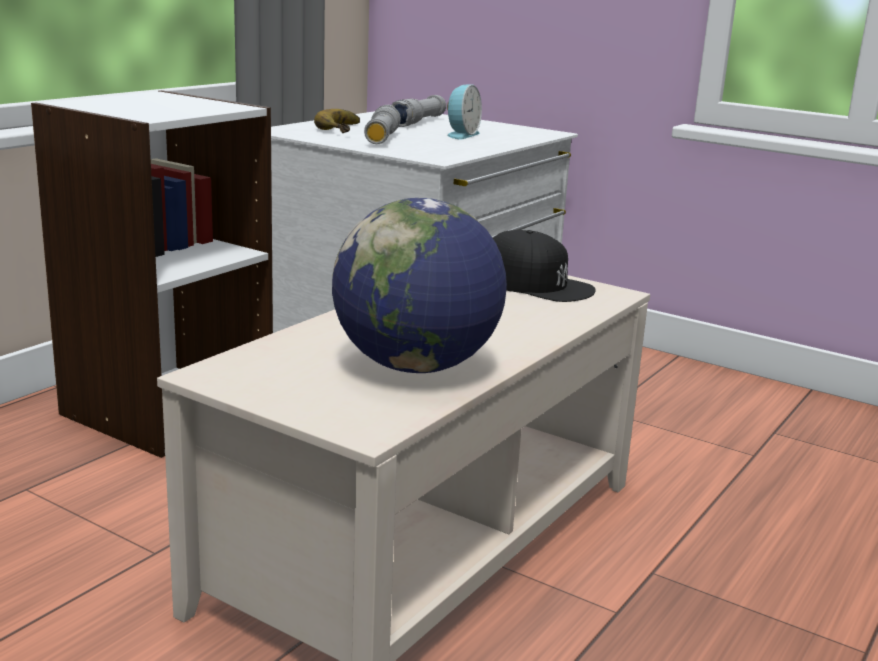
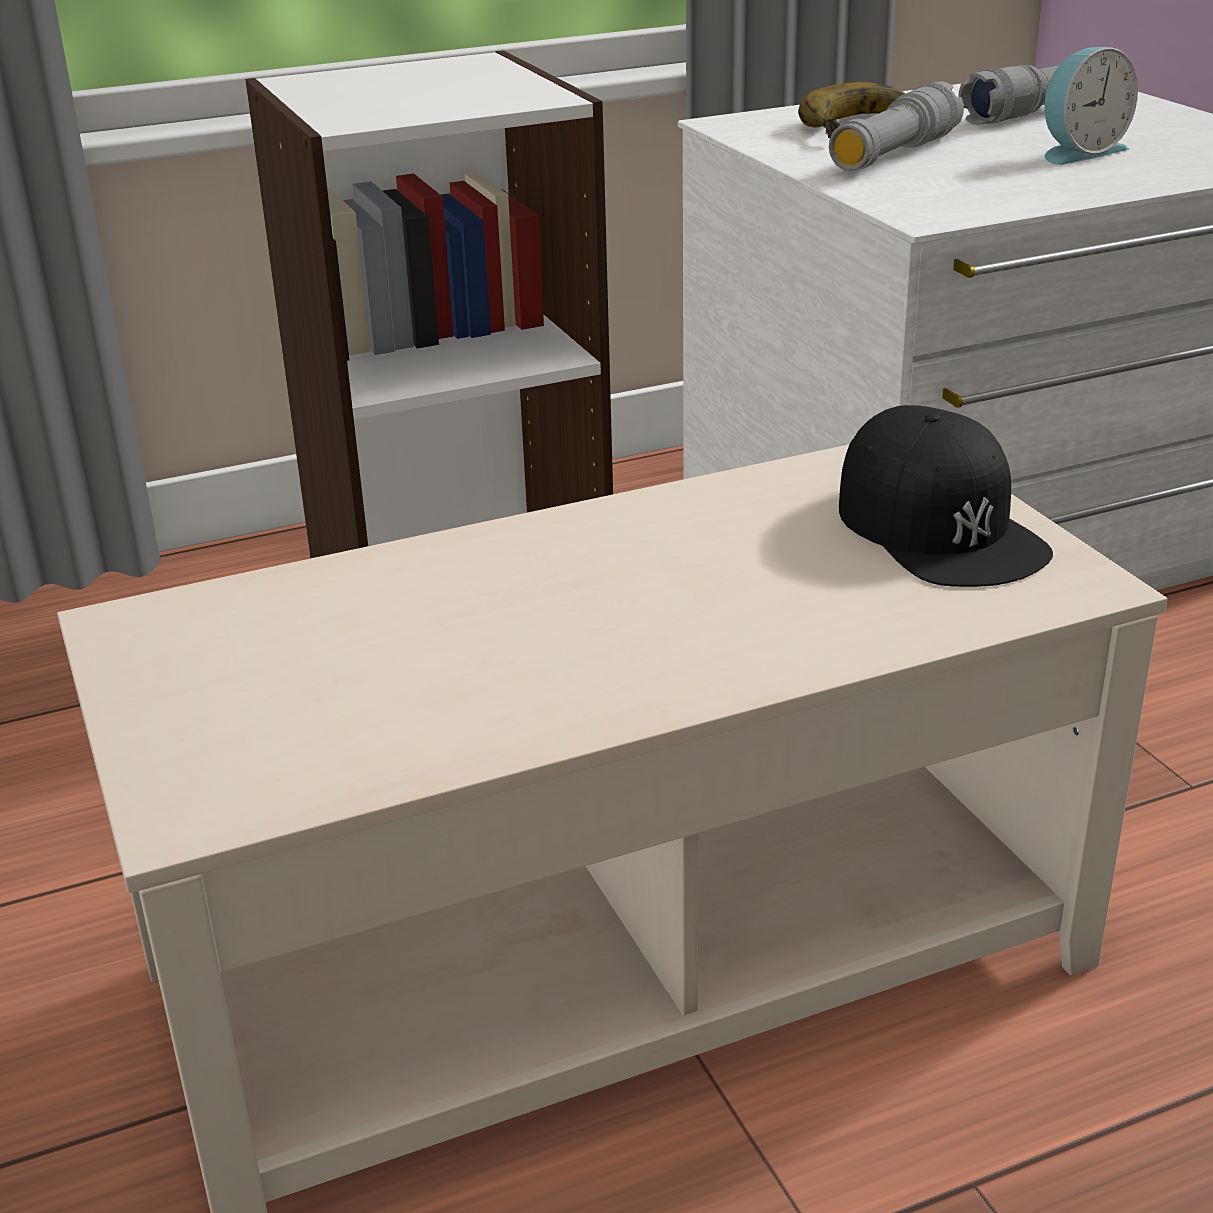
camera: 35 degrees right, 10 degrees up
globe [332,198,507,373] -> none

